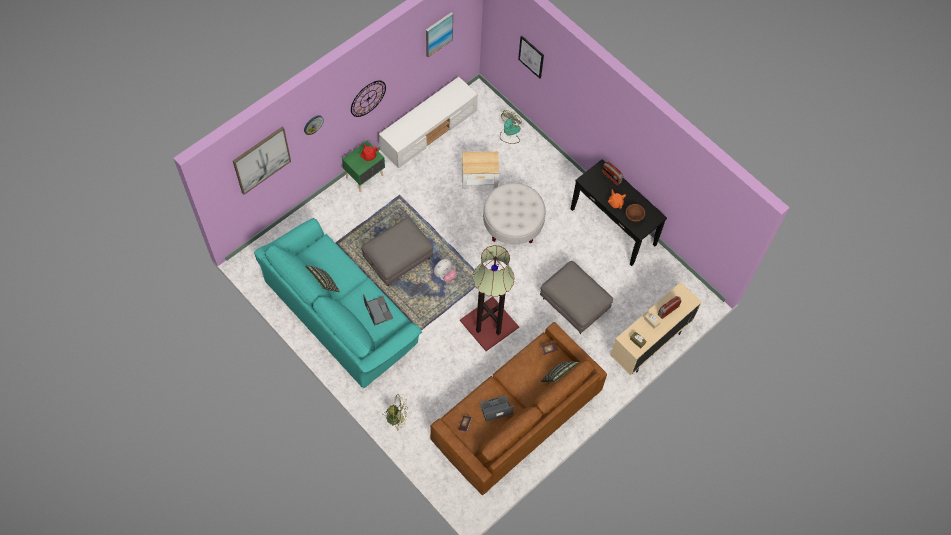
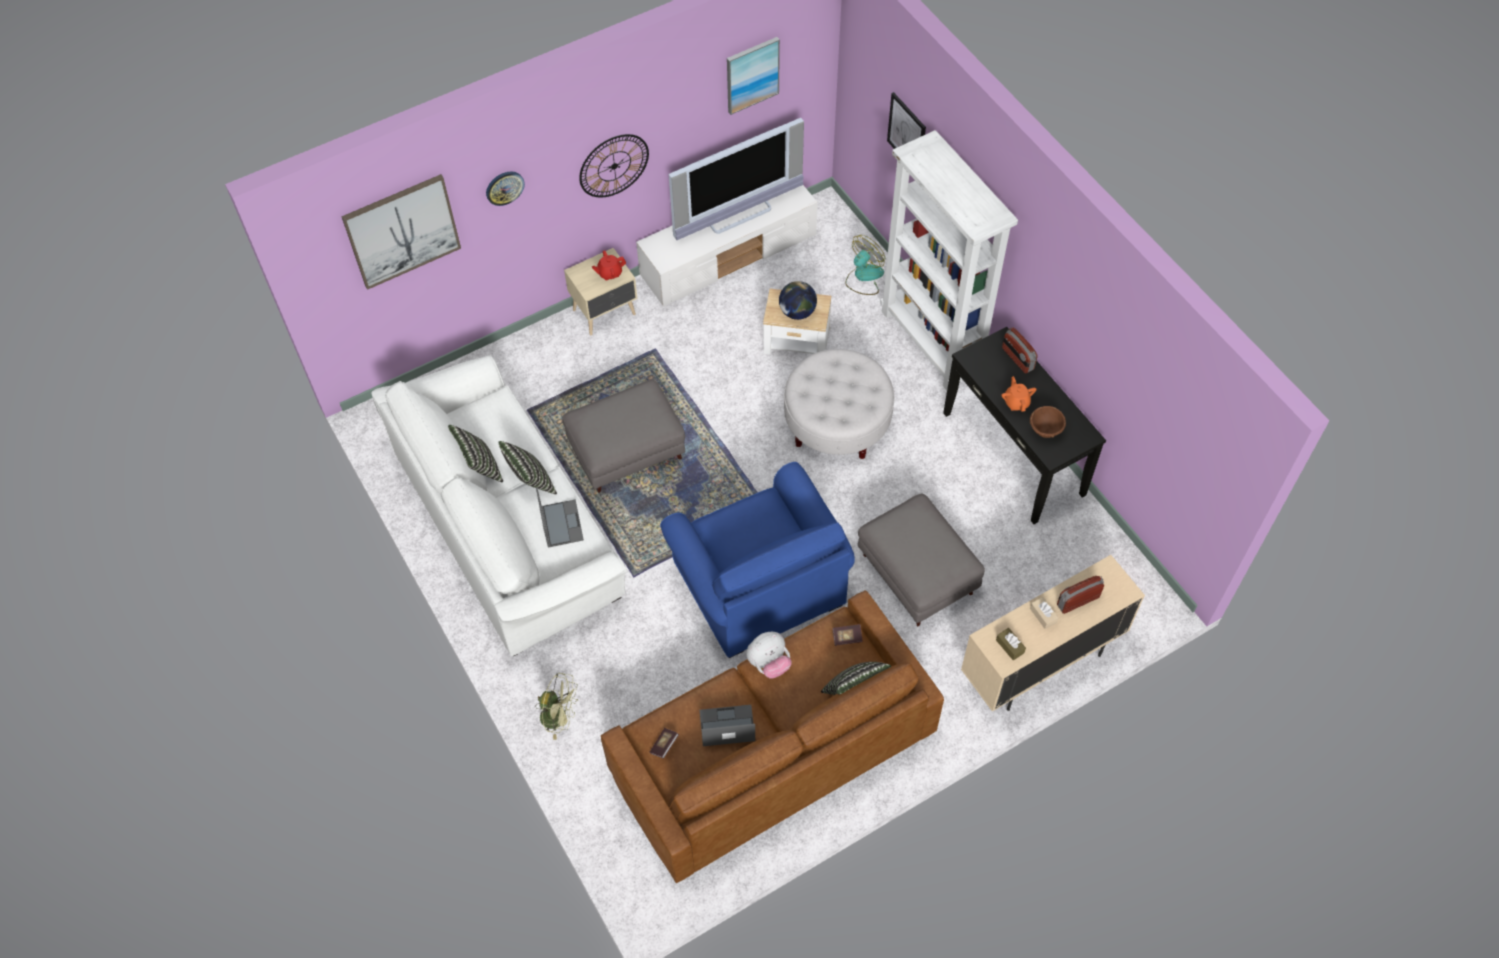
camera: 15 degrees right, 5 degrees down
turquoise sofa [254,218,422,388] -> white sofa [371,355,627,656]
green nightstand [342,141,385,192] -> beige nightstand [564,248,638,335]
plush toy [434,259,457,282] -> plush toy moved to [746,632,792,678]
floor lamp [460,245,519,351] -> blue armchair [660,462,855,658]
none -> pillow [498,441,557,494]
none -> television [669,118,804,240]
none -> globe [779,281,817,320]
none -> white bookcase [880,130,1018,391]

